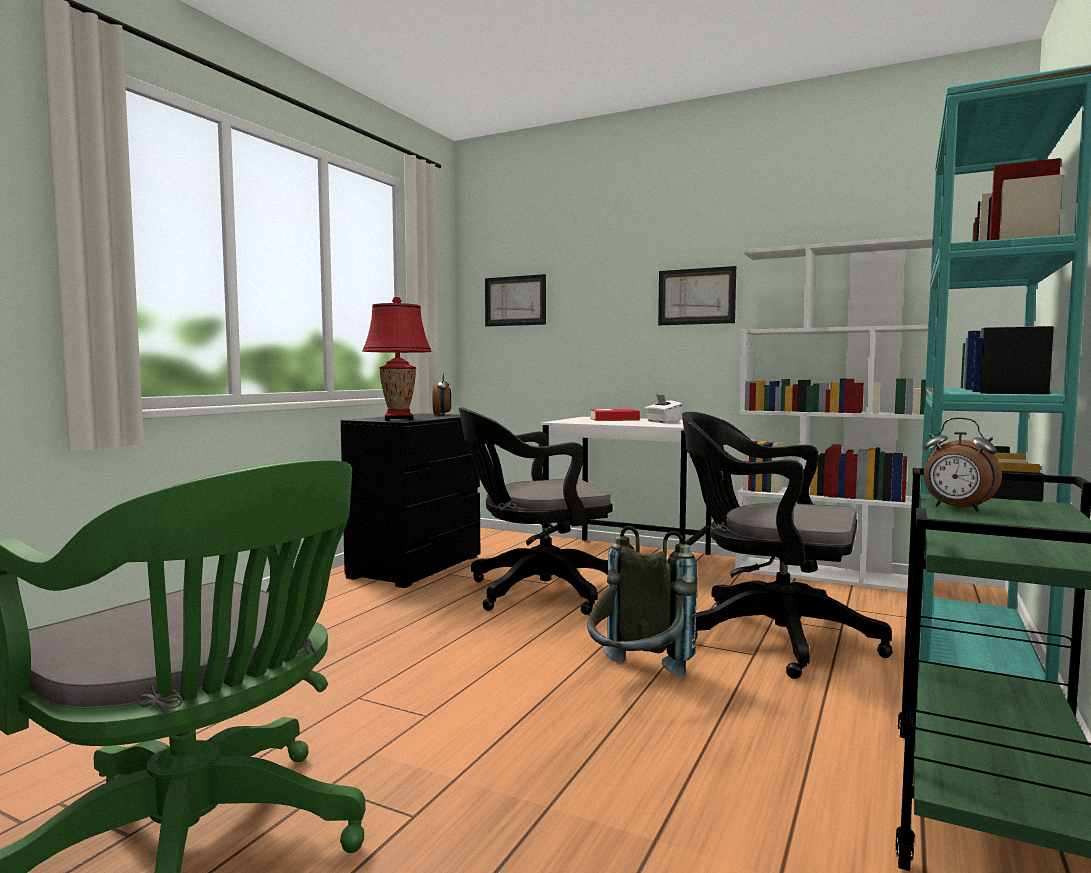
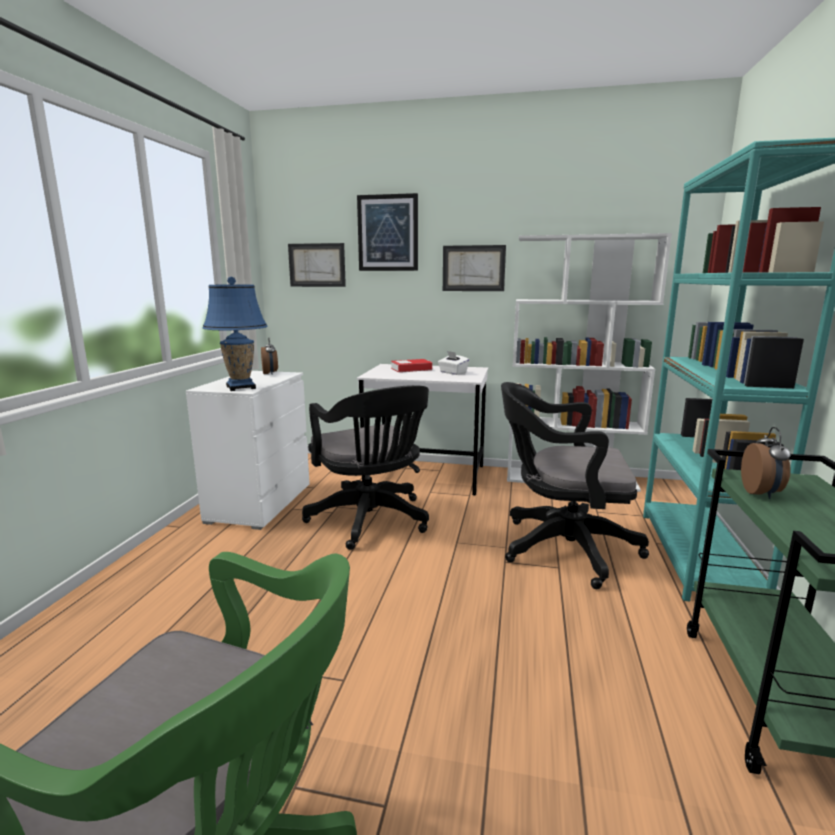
camera: 15 degrees left, 10 degrees up
black dresser [341,413,480,588] -> white dresser [186,371,310,530]
red table lamp [362,297,432,421] -> blue table lamp [203,277,267,391]
black office chair [459,408,613,615] -> black office chair turned 90 degrees counterclockwise [302,385,429,550]
grey backpack [587,525,697,676] -> none
alarm clock [923,417,1002,511] -> alarm clock turned 105 degrees counterclockwise [741,427,791,499]
none -> picture [357,193,418,271]

